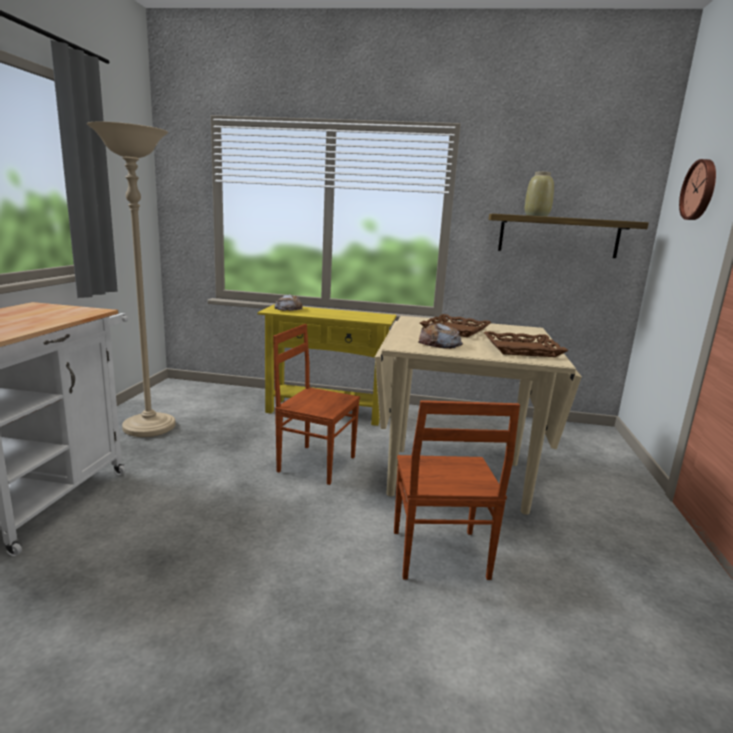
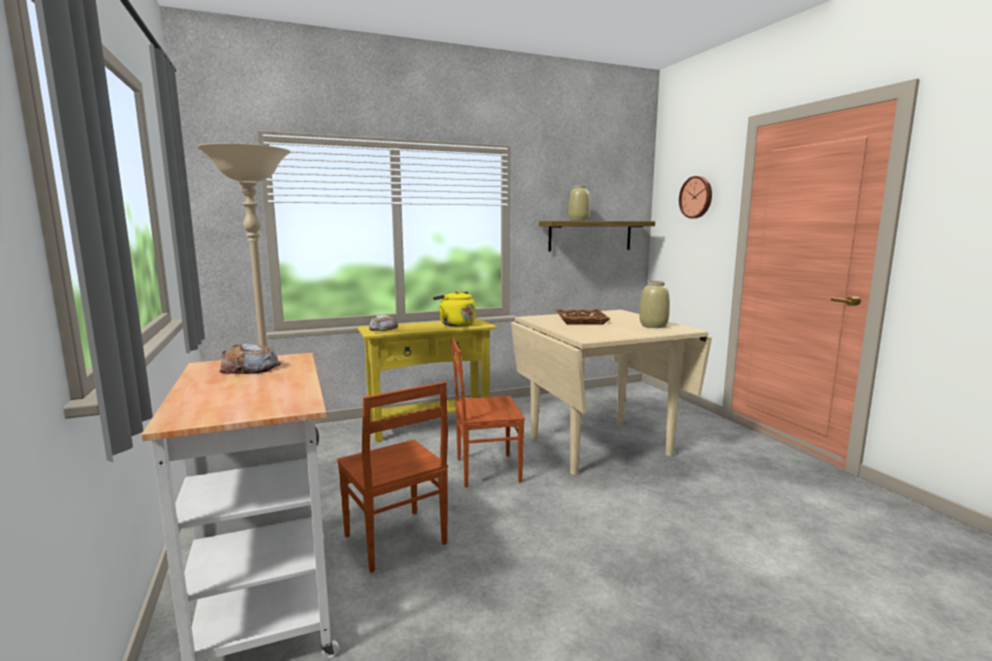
camera: 30 degrees left, 5 degrees down
brown chair [394,400,520,580] -> brown chair moved to [337,381,448,573]
bread [418,323,463,349] -> bread moved to [220,343,281,374]
brown tray [484,331,568,357] -> beige vase [639,281,670,328]
none -> yellow kettle [433,291,475,327]

